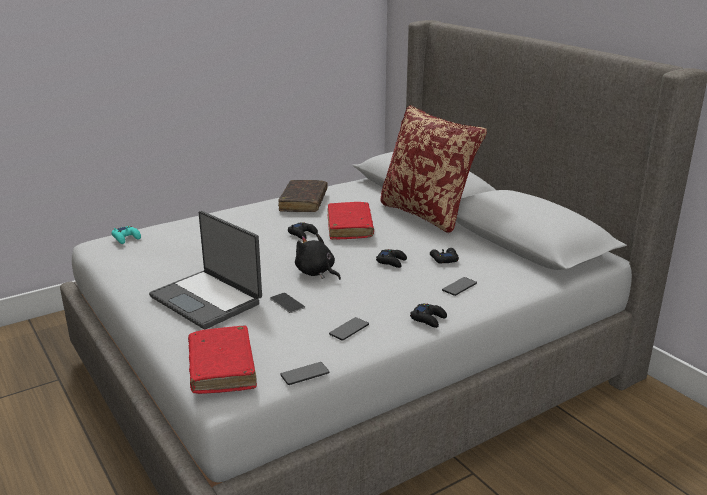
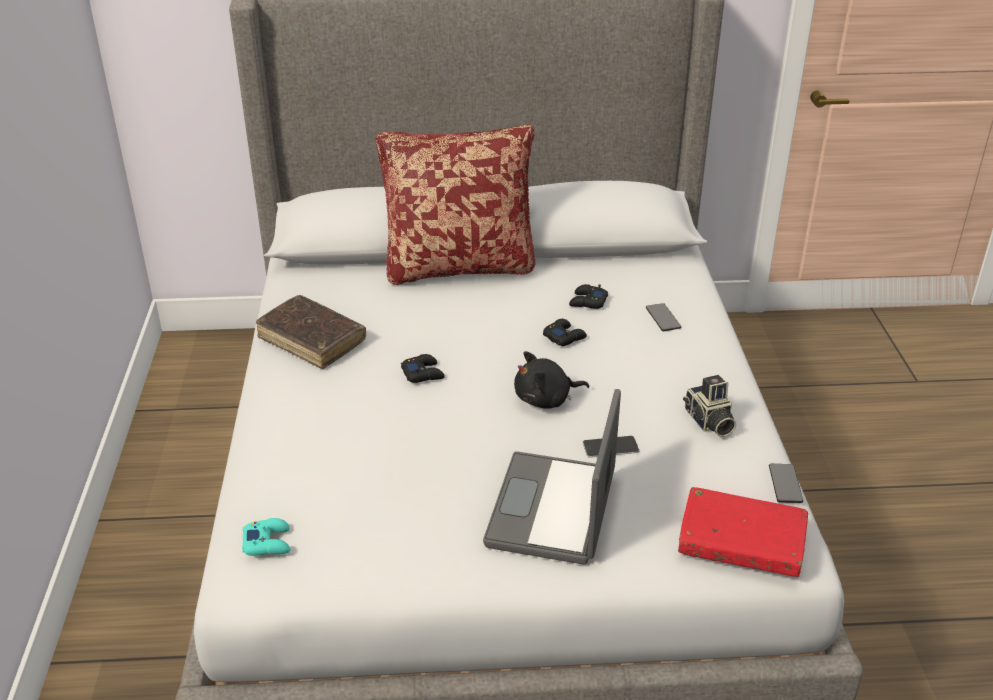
camera: 60 degrees left, 10 degrees up
laptop [149,211,262,329] -> laptop turned 120 degrees clockwise [483,389,621,565]
red book [327,202,374,240] -> none
phone [329,317,369,341] -> camera [683,375,736,437]
black game controller [410,304,447,328] -> none

